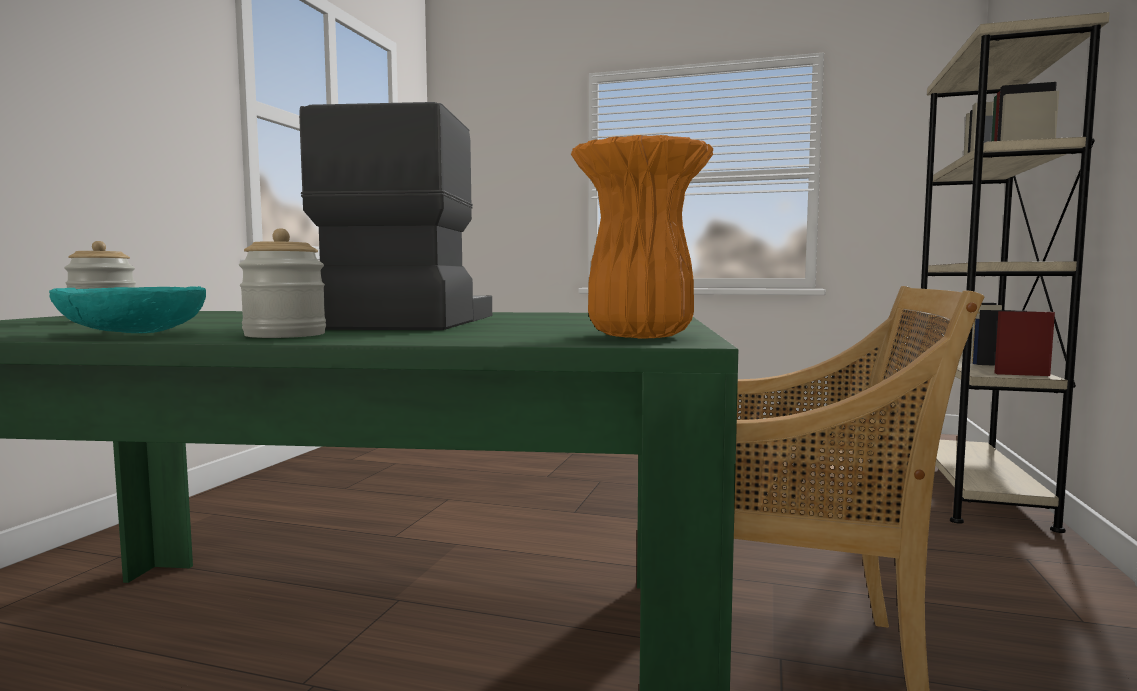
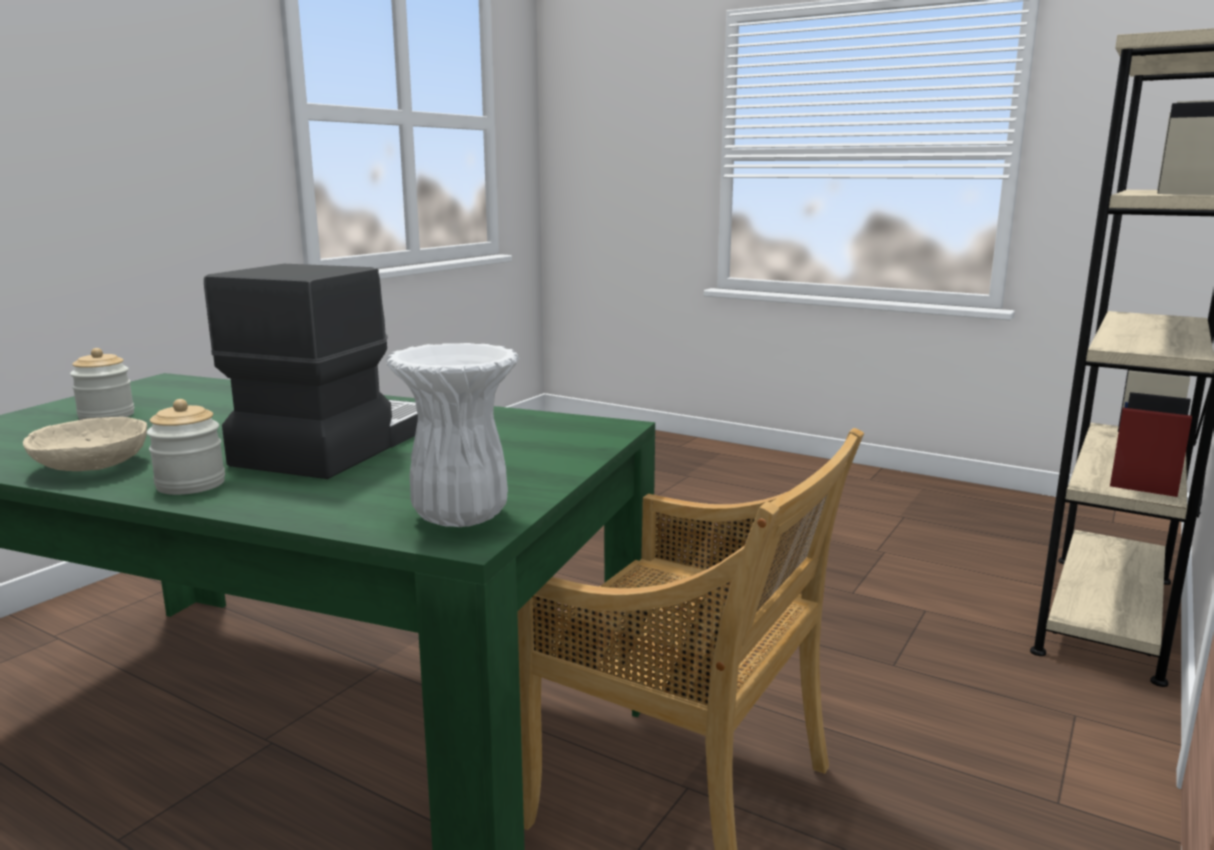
camera: 15 degrees right, 10 degrees up
turquoise bowl [49,286,206,333] -> beige bowl [23,417,147,471]
orange vase [571,135,713,339] -> white vase [386,343,519,527]

